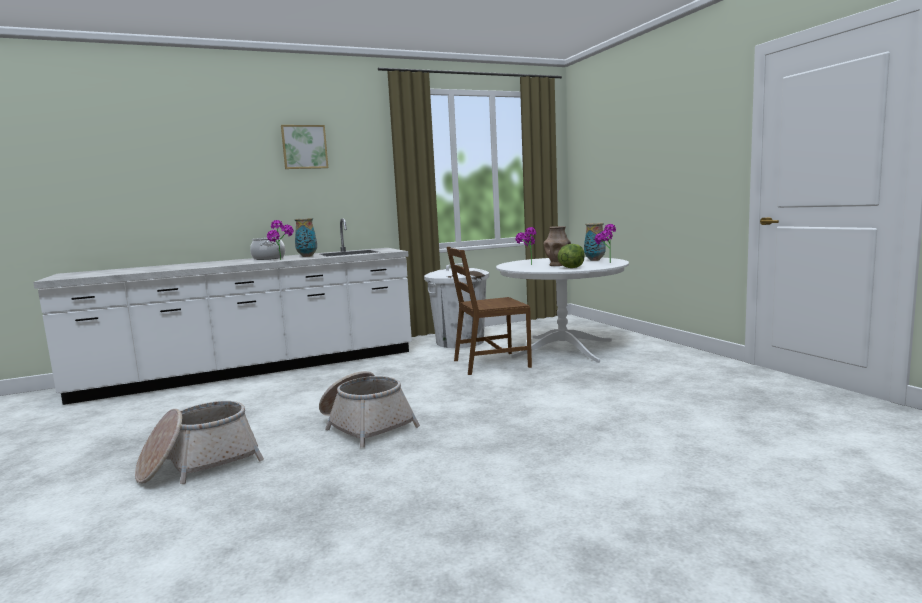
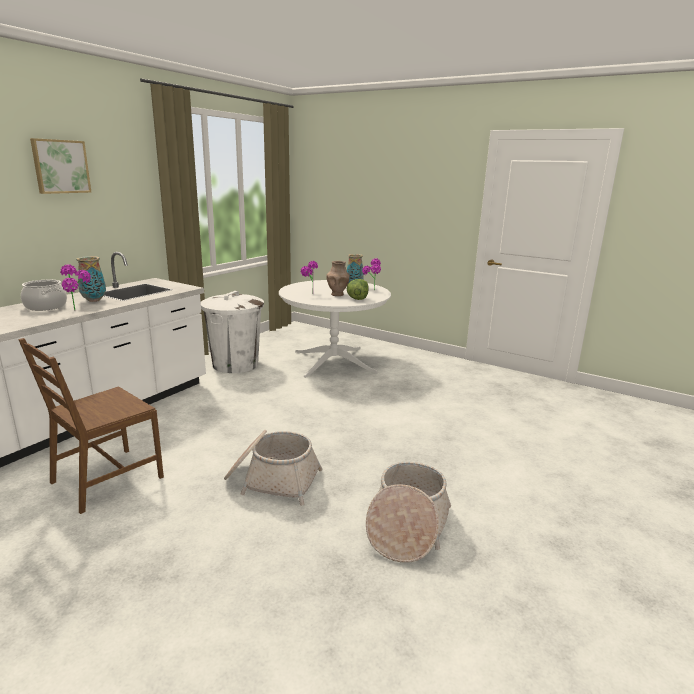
camera: 35 degrees left, 10 degrees up
basket [135,401,264,484] -> basket moved to [366,462,451,563]
brown chair [447,247,532,375] -> brown chair moved to [18,338,164,514]

